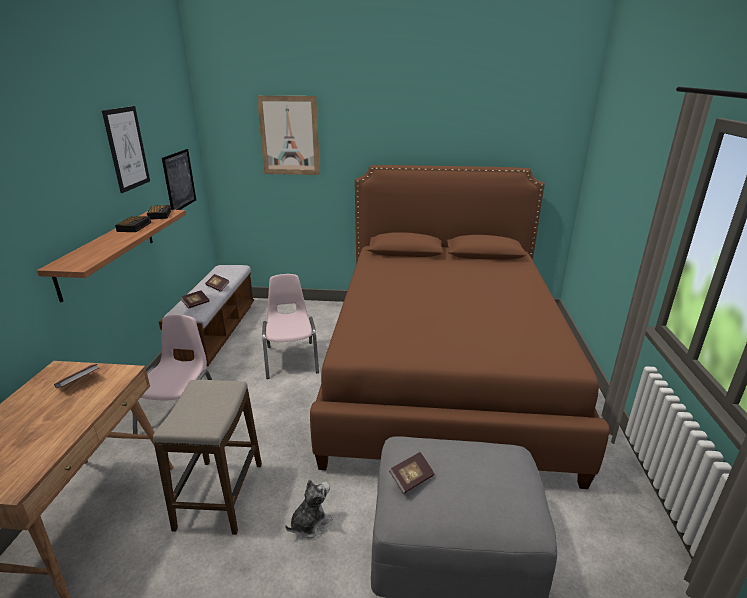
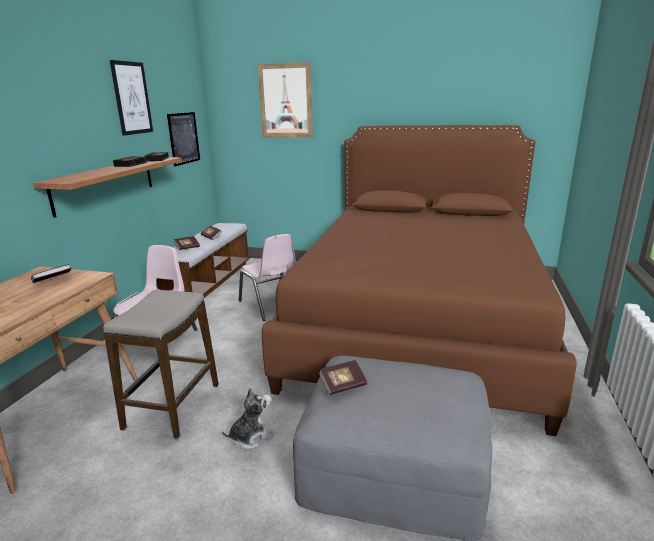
camera: 10 degrees right, 5 degrees down
pink chair [262,274,319,379] -> pink chair turned 150 degrees clockwise [239,234,296,321]

